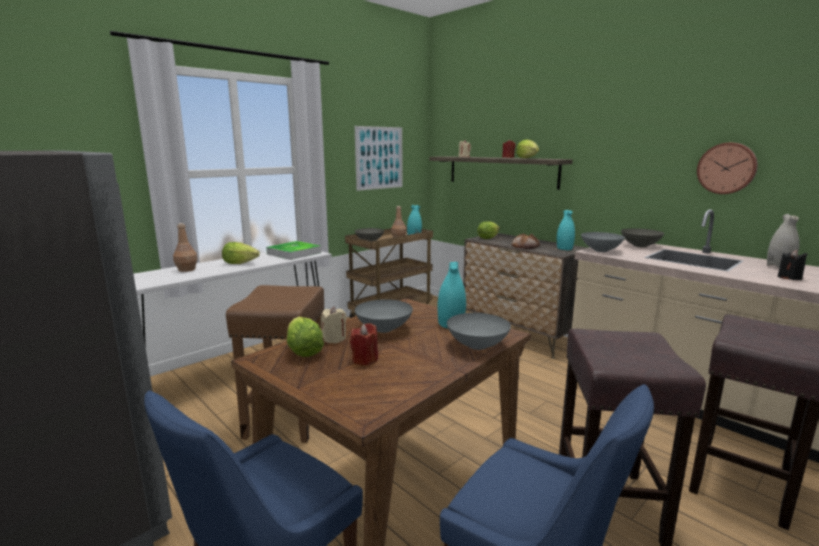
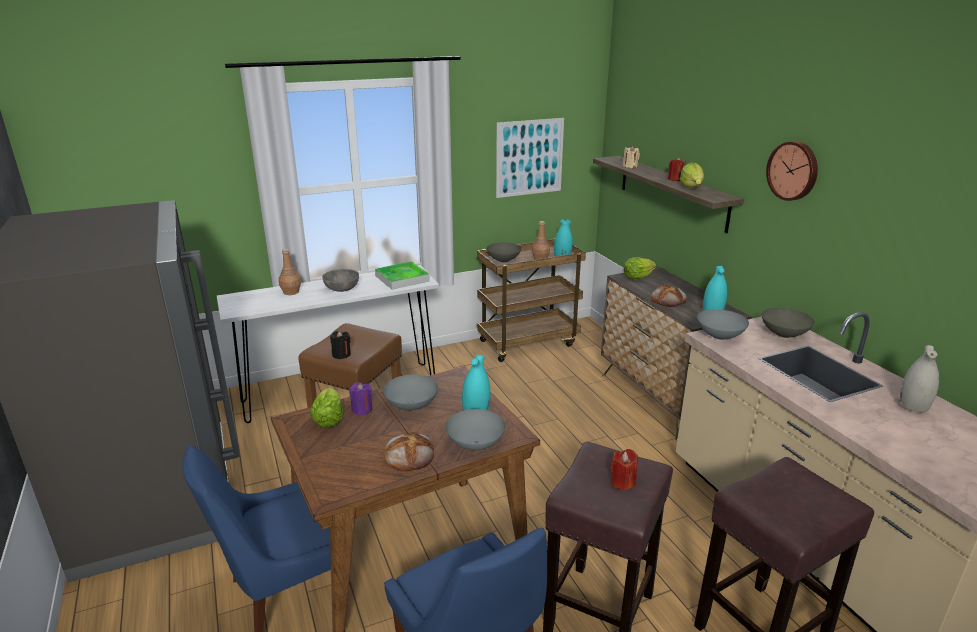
camera: 20 degrees right, 10 degrees up
lettuce [222,242,260,264] -> grey bowl [322,269,359,292]
beige candle [321,306,346,343] -> purple candle [350,382,373,415]
red candle [350,323,378,365] -> red candle moved to [610,449,638,491]
wall clock [697,143,758,194] -> wall clock moved to [766,141,818,201]
black candle [778,250,807,280] -> black candle moved to [330,331,351,359]
none -> bread [384,432,434,472]

